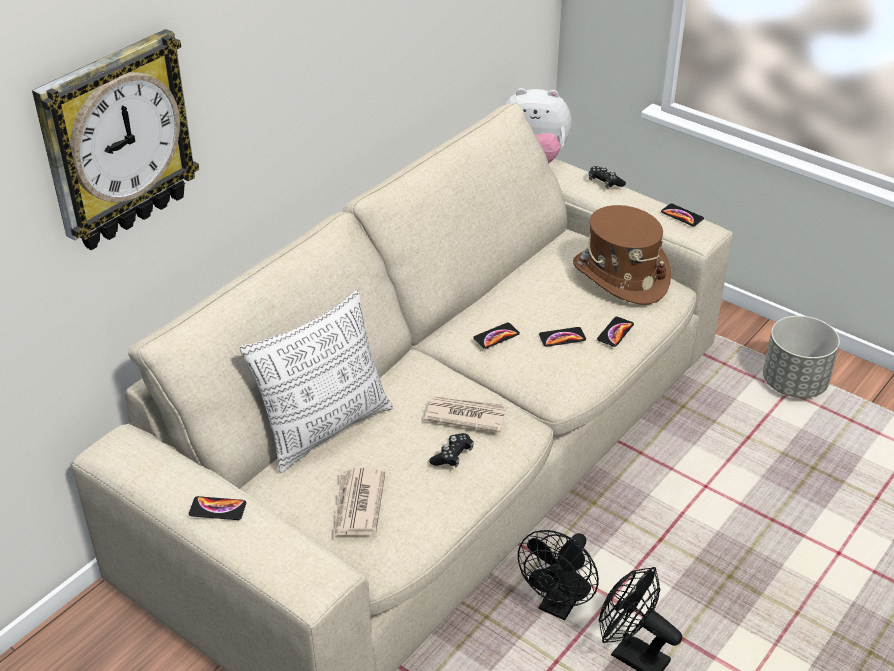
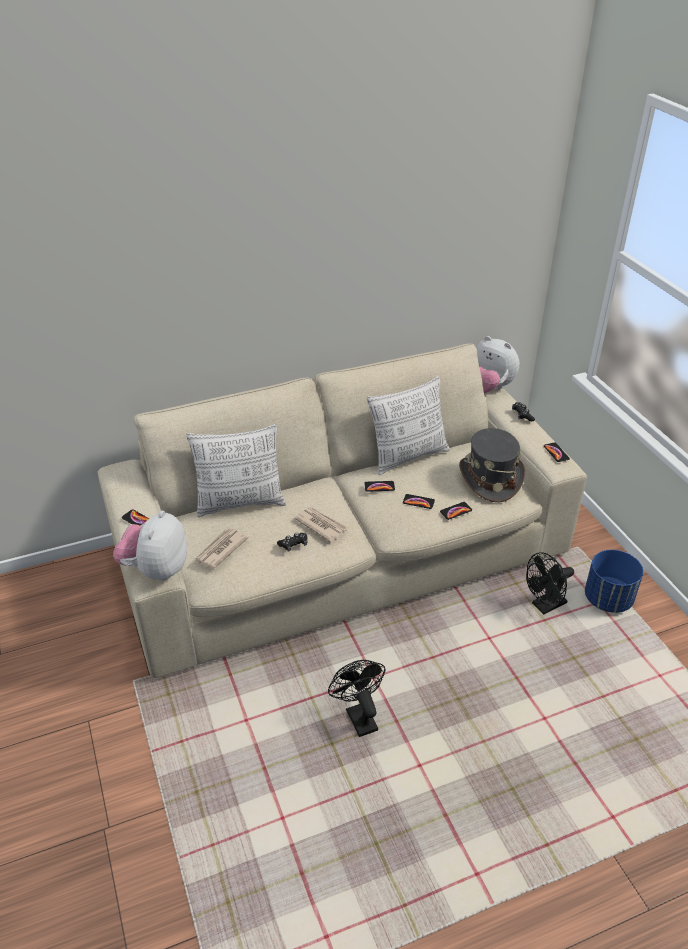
camera: 30 degrees right, 0 degrees up
wall clock [32,29,199,250] -> none
black fan [518,530,599,620] -> black fan moved to [526,552,574,615]
brown hat [573,205,671,304] -> grey hat [459,428,525,502]
grey planter [763,316,840,398] -> blue planter [585,550,643,613]
none -> plush toy [113,510,187,581]
none -> pillow [367,376,450,475]

